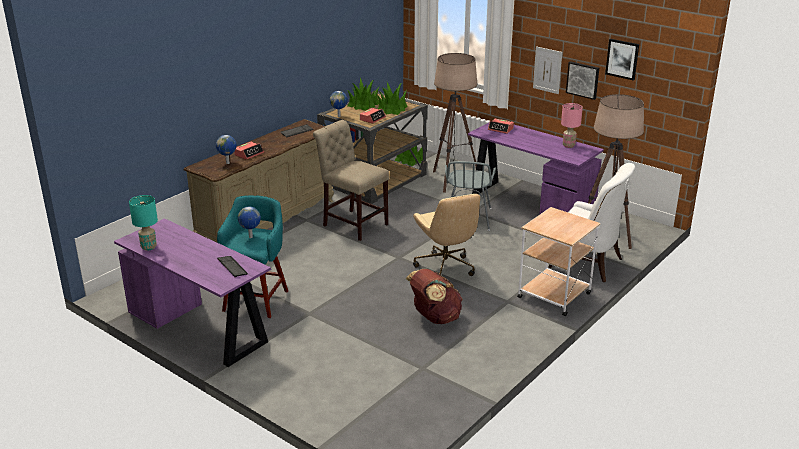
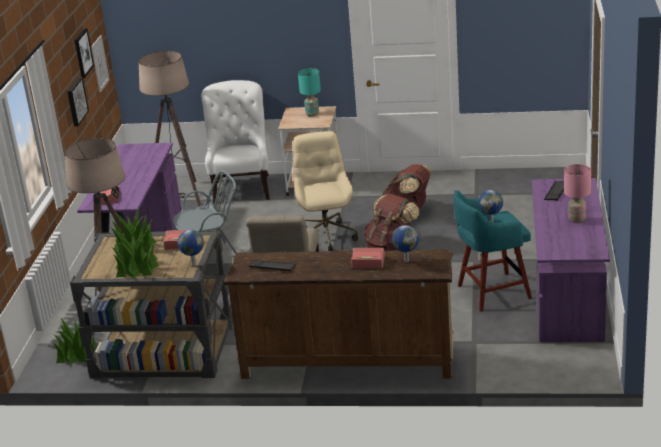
camera: 120 degrees left, 0 degrees up
turquoise table lamp [129,195,158,251] -> turquoise table lamp moved to [298,68,321,117]
beige office chair [413,194,480,276] -> beige office chair turned 45 degrees counterclockwise [293,131,358,251]
picture [533,46,562,94] -> picture moved to [91,35,109,93]
pink table lamp [561,103,583,148] -> pink table lamp moved to [564,164,591,223]
none -> brown backpack [364,194,419,251]

